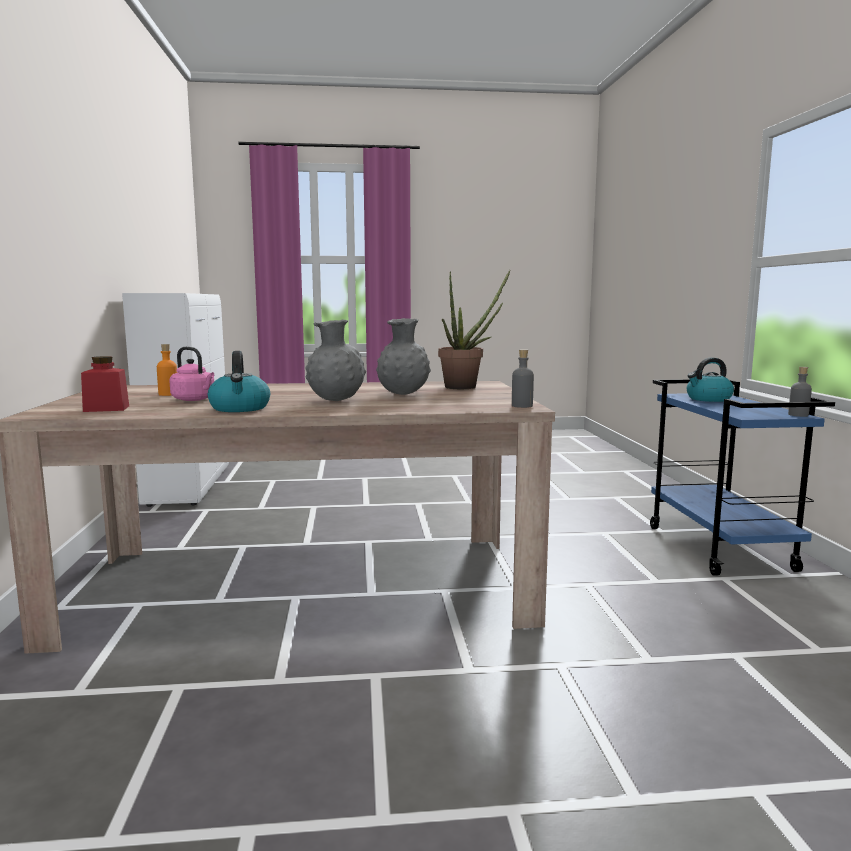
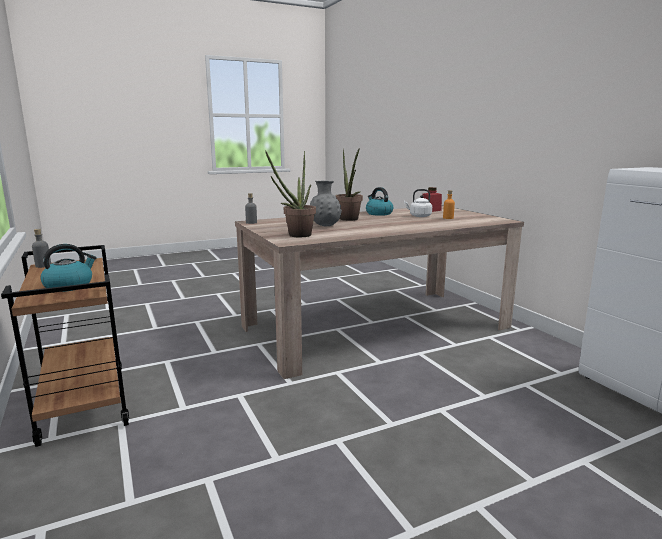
camera: 160 degrees right, 5 degrees up
pink kettle [169,347,214,401] -> white kettle [404,189,432,217]
grey vase [305,320,366,401] -> potted plant [336,148,363,221]
blue cart [650,379,835,576] -> brown cart [1,245,129,447]

